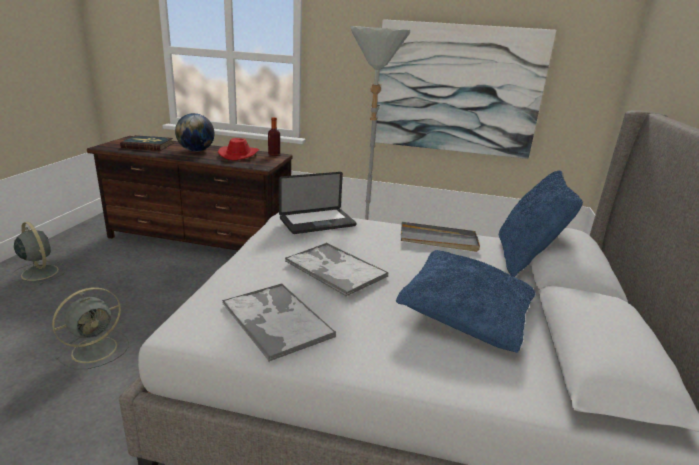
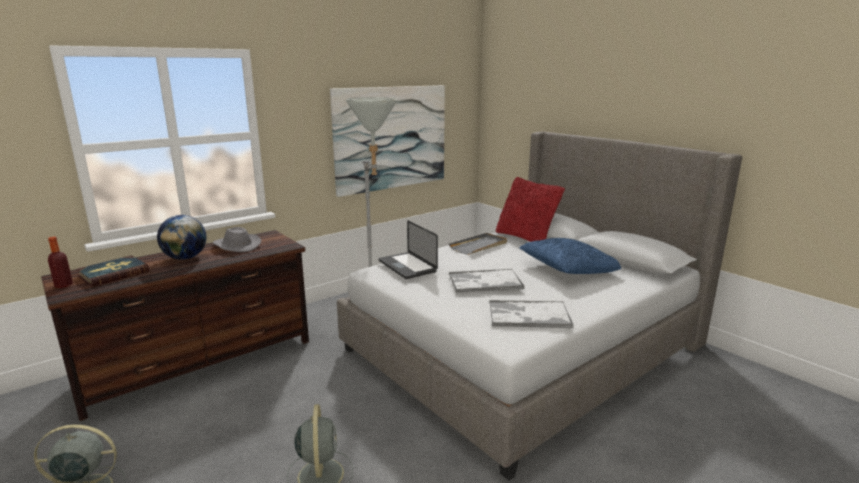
camera: 50 degrees left, 5 degrees down
red hat [218,138,259,160] -> grey hat [213,227,261,252]
bottle [268,117,280,156] -> bottle moved to [48,237,73,288]
laptop [279,172,357,234] -> laptop turned 135 degrees clockwise [379,221,438,279]
blue pillow [499,171,583,277] -> red pillow [496,177,565,242]

